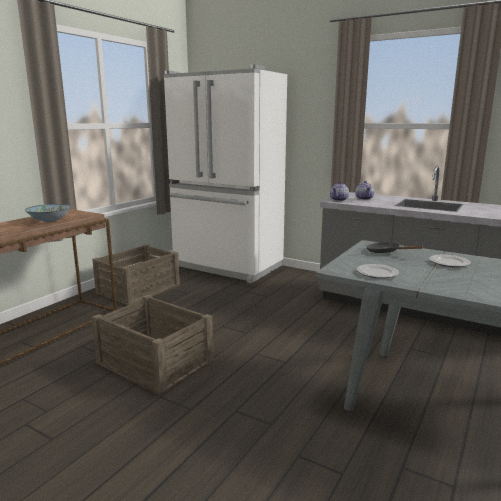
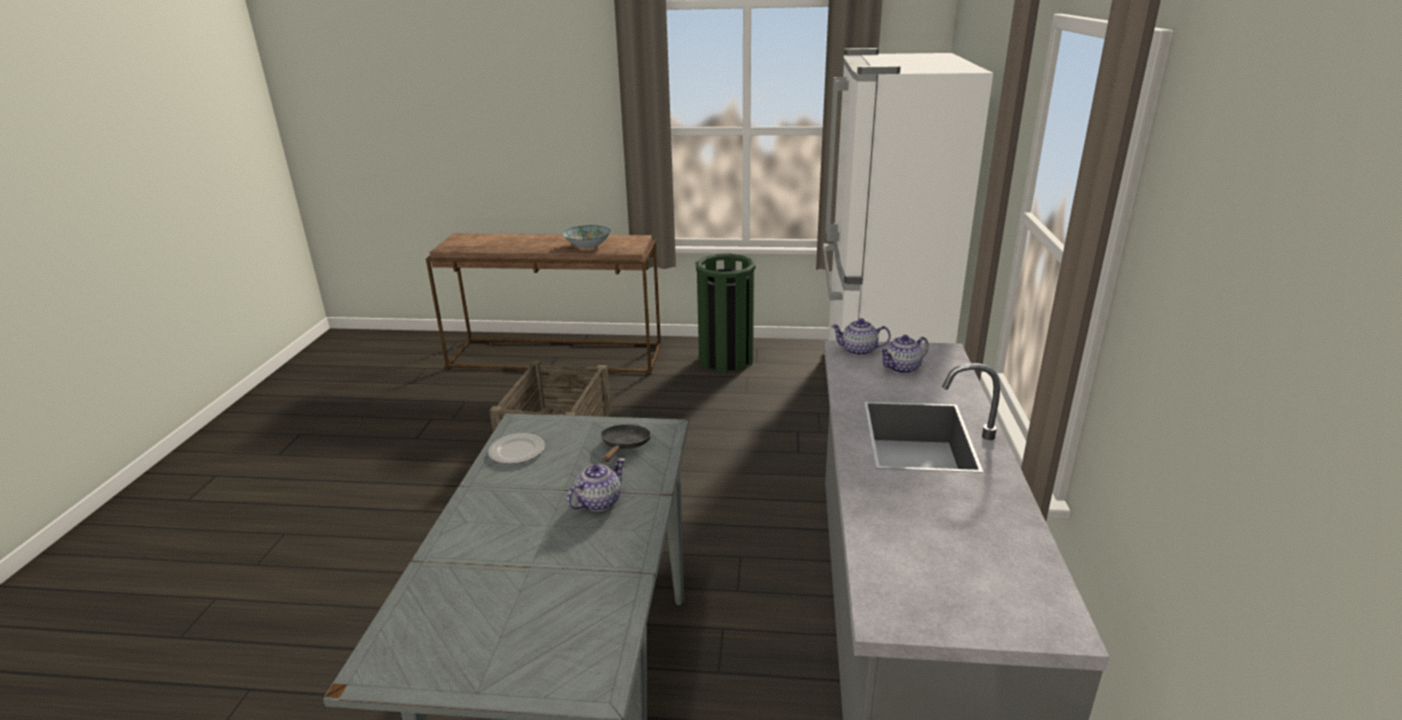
camera: 65 degrees right, 10 degrees up
crate [92,244,180,305] -> green trash can [696,254,756,373]
plate [429,255,471,267] -> teapot [567,458,625,511]

